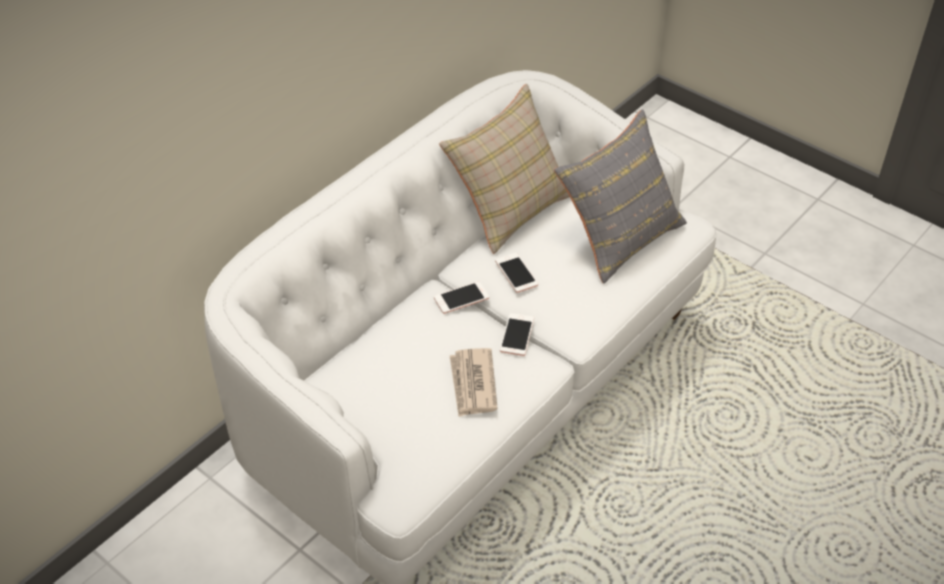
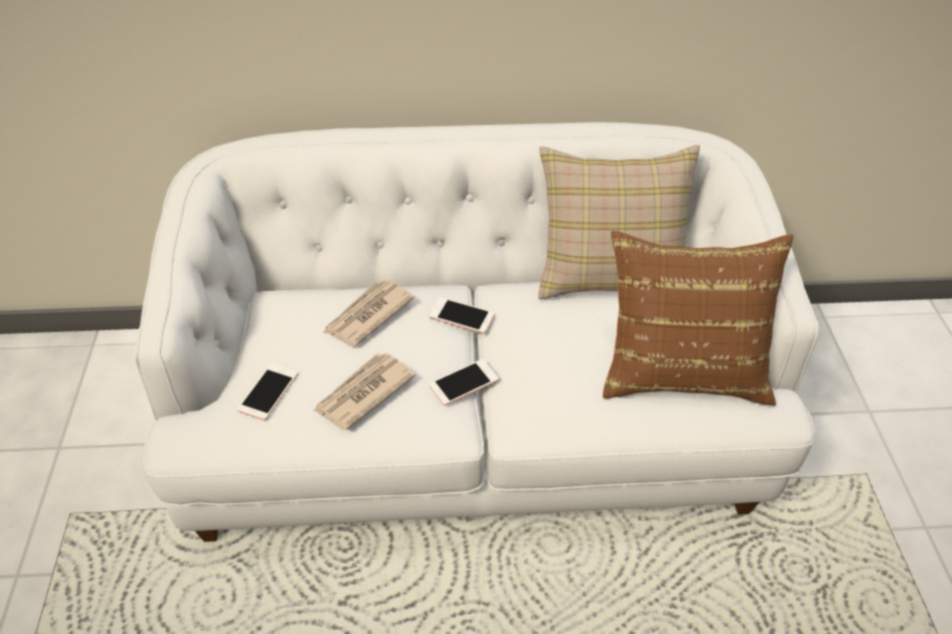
camera: 45 degrees right, 0 degrees up
phone [495,253,538,293] -> phone moved to [237,363,298,420]
grey pillow [554,109,687,284] -> brown pillow [603,231,793,406]
none -> newspaper [324,280,415,346]

